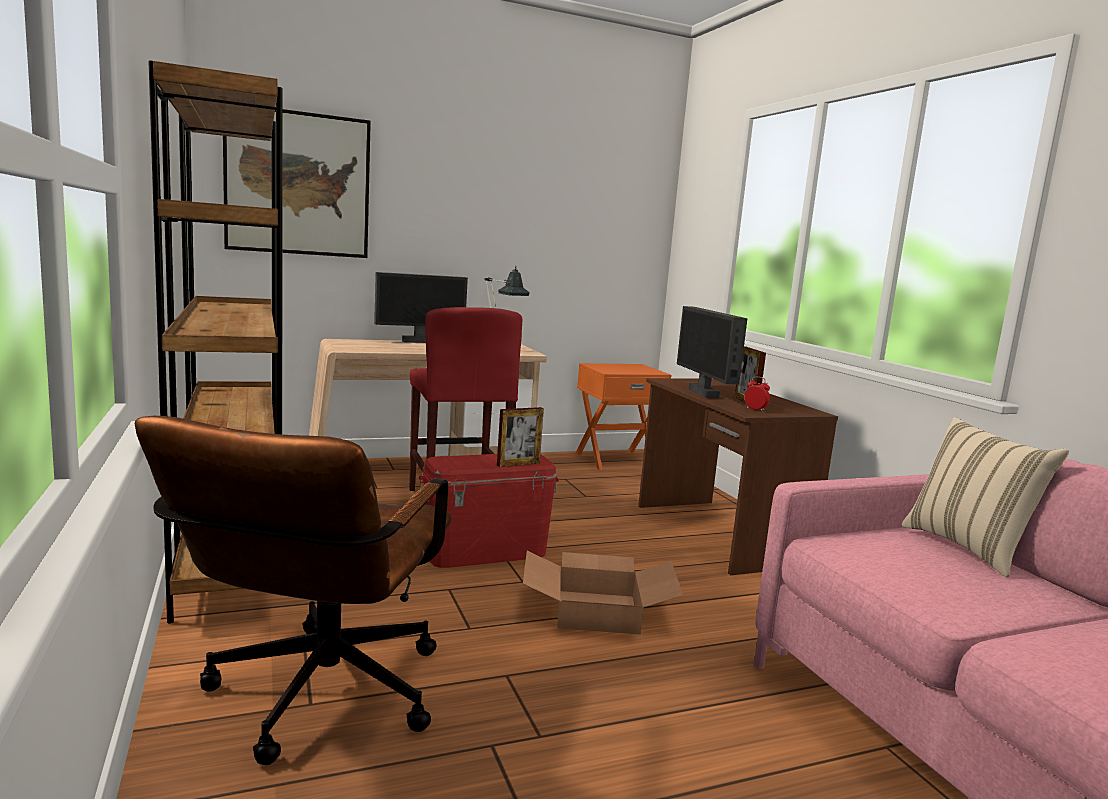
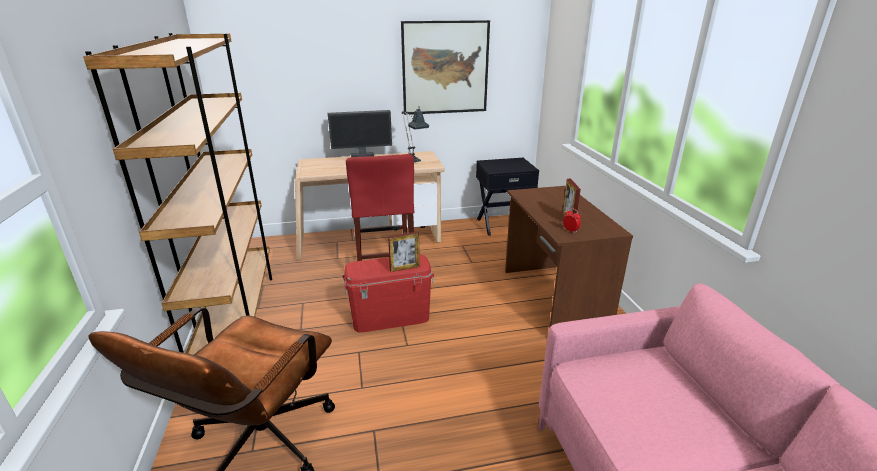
camera: 10 degrees right, 15 degrees up
picture [223,109,371,258] -> picture moved to [401,20,490,115]
cardboard box [523,551,683,635] -> none
orange nightstand [575,363,671,470] -> black nightstand [476,158,539,236]
monitor [677,306,748,398] -> none
beige pillow [902,417,1069,577] -> none

